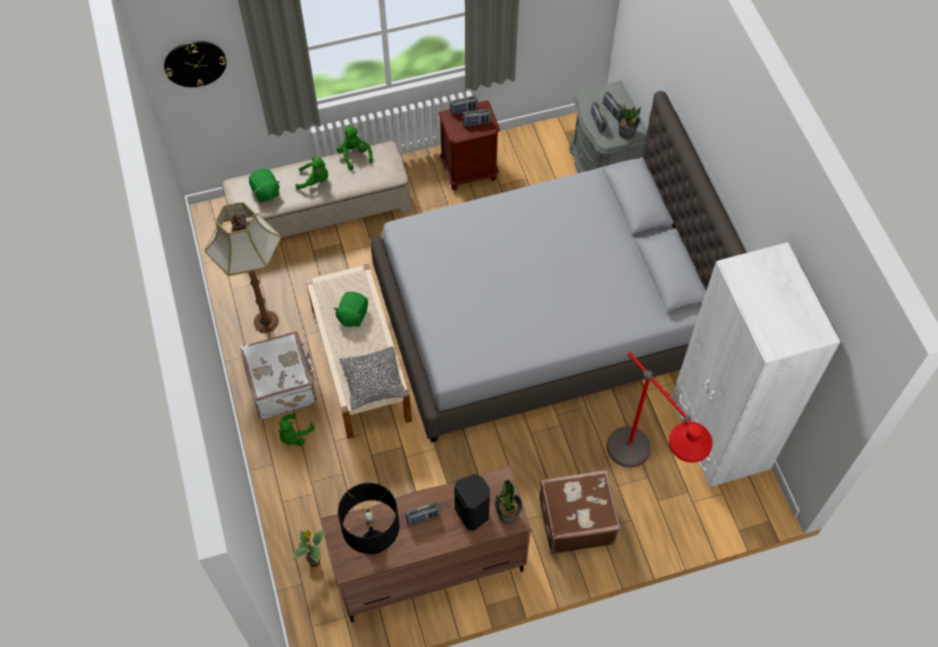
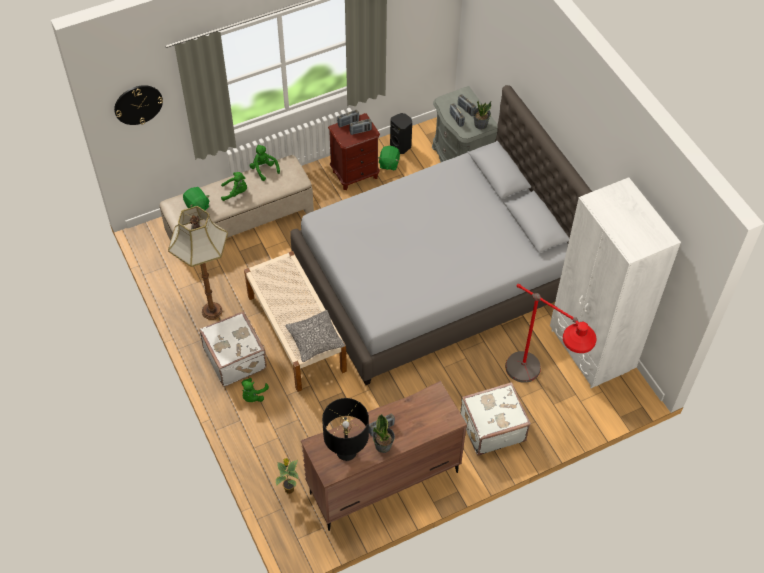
camera: 10 degrees left, 5 degrees down
green plush toy [334,292,368,327] -> green plush toy moved to [378,146,400,170]
black speaker [454,474,490,531] -> black speaker moved to [390,113,412,154]
potted plant [495,480,523,523] -> potted plant moved to [373,414,395,453]
brown suitcase [539,470,620,554] -> white suitcase [460,382,531,455]

